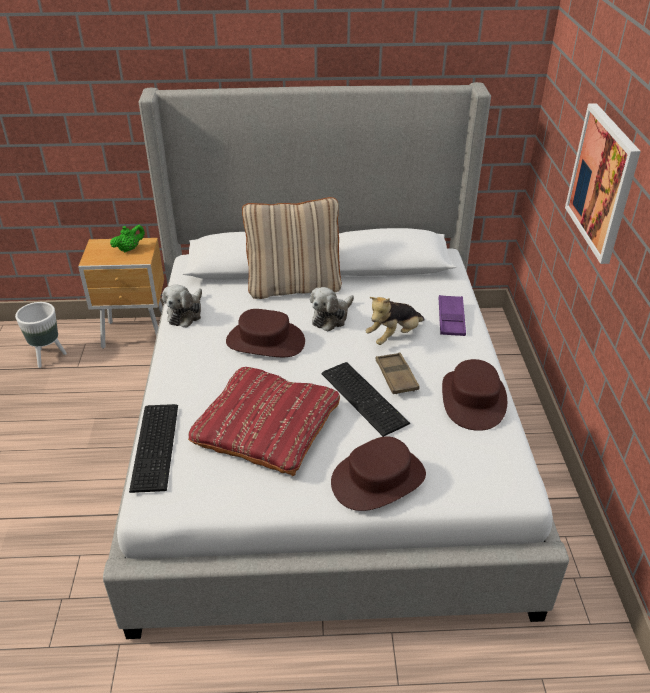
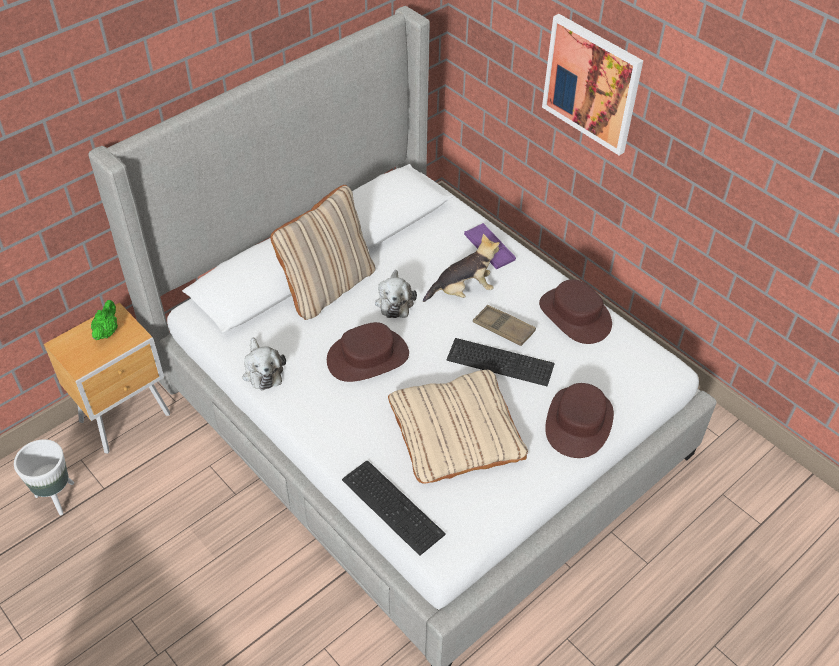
camera: 40 degrees left, 10 degrees up
red pillow [188,367,340,476] -> beige pillow [388,370,528,484]
plush toy [366,297,425,345] -> plush toy turned 120 degrees counterclockwise [423,234,500,302]

